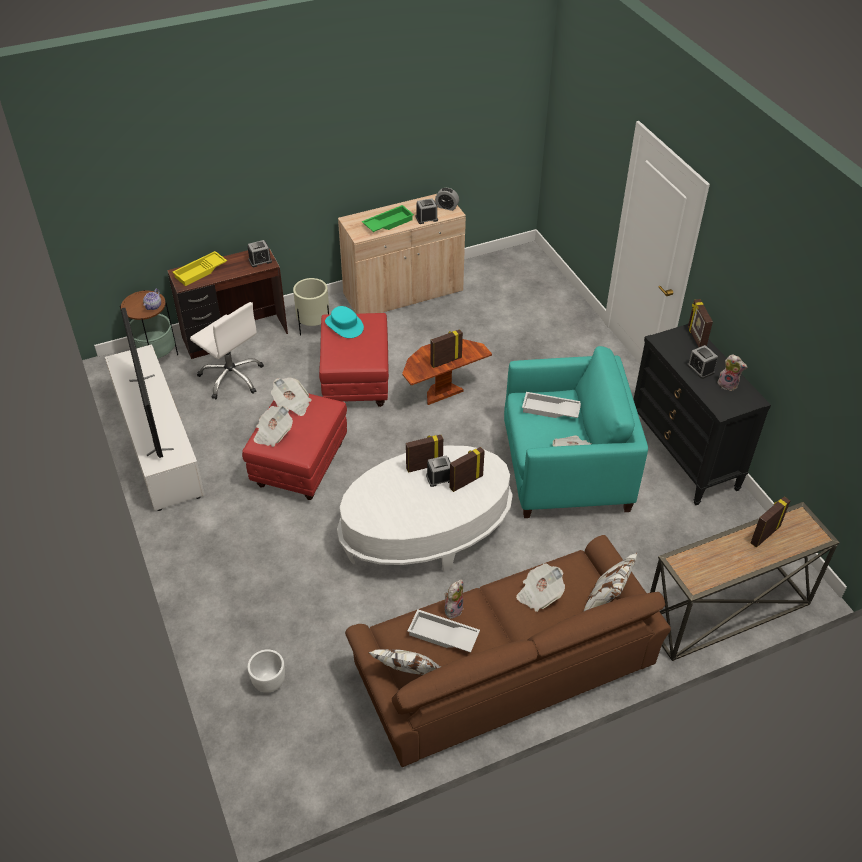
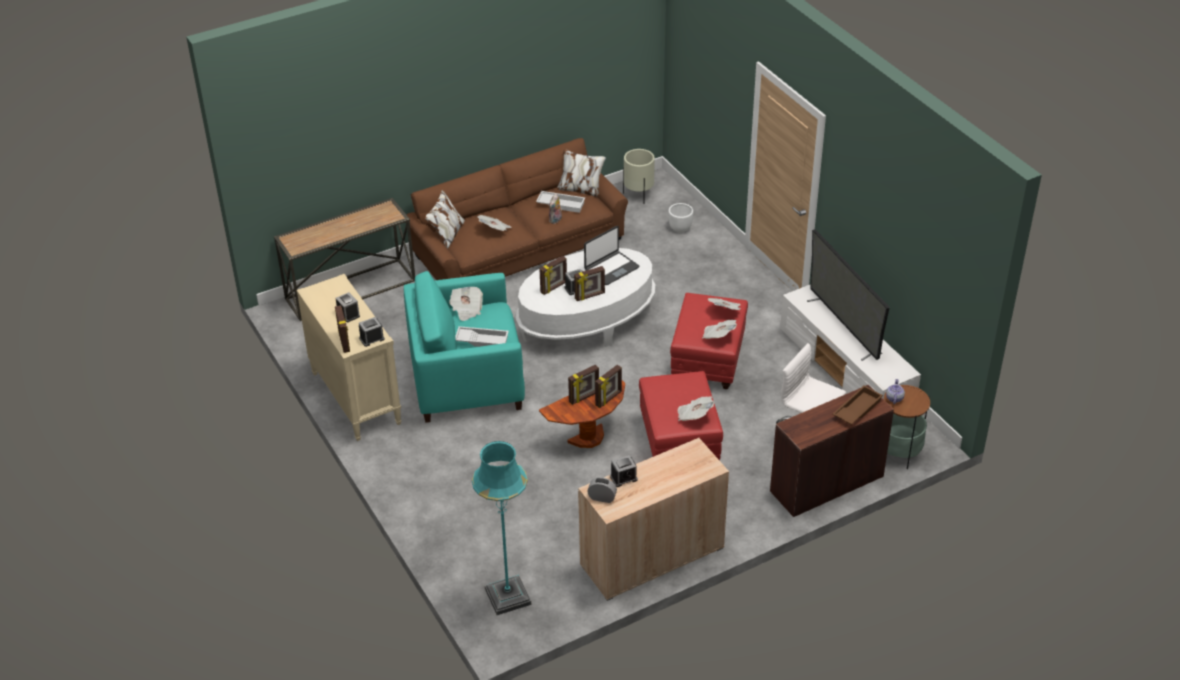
camera: 175 degrees right, 5 degrees down
yellow tray [173,251,227,286] -> brown tray [833,385,883,425]
alarm clock [248,240,272,267] -> alarm clock moved to [359,317,385,347]
beige planter [293,278,330,336] -> beige planter moved to [623,149,655,204]
turquoise hat [325,306,364,338] -> newspaper [678,396,714,421]
green tray [362,205,414,232] -> none
black dresser [633,323,771,505] -> beige dresser [297,274,401,441]
plush toy [717,354,747,391] -> none
picture frame [751,497,790,548] -> picture frame moved to [595,365,622,408]
none -> turquoise floor lamp [472,441,532,615]
none -> laptop [584,226,639,285]

